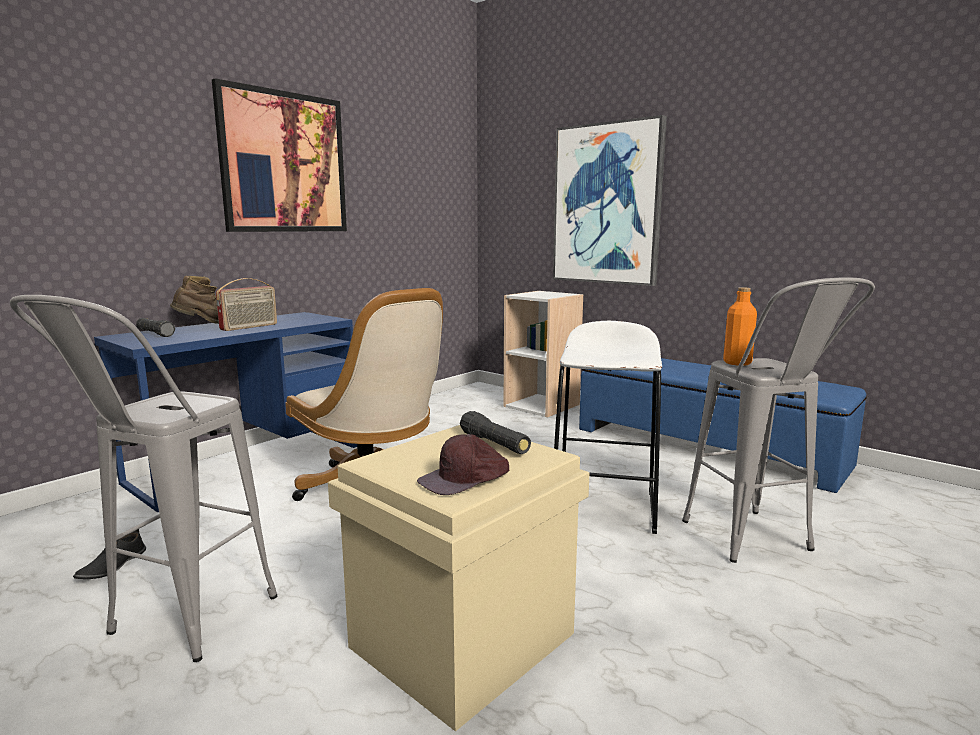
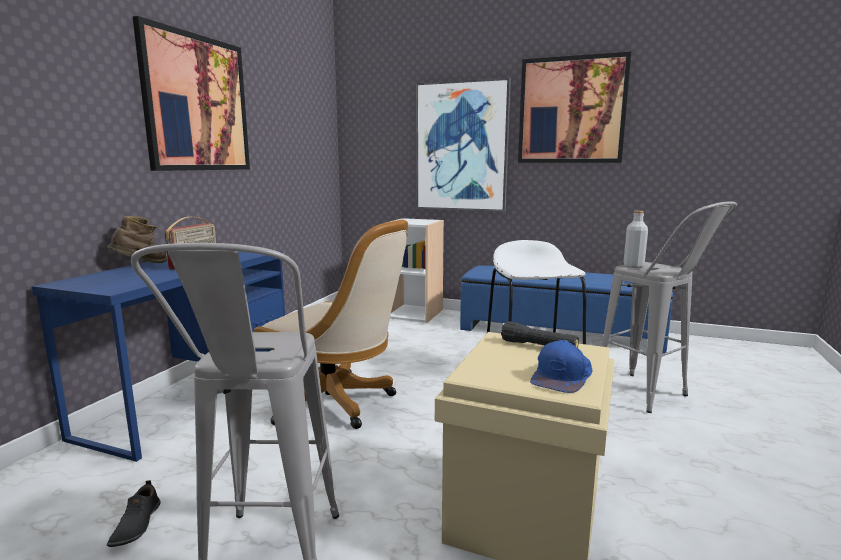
camera: 20 degrees left, 0 degrees up
black flashlight [136,318,175,337] -> none
brown cap [417,434,509,495] -> blue cap [530,340,592,393]
orange bottle [723,287,757,366] -> grey bottle [623,211,648,268]
none -> picture [518,52,631,163]

